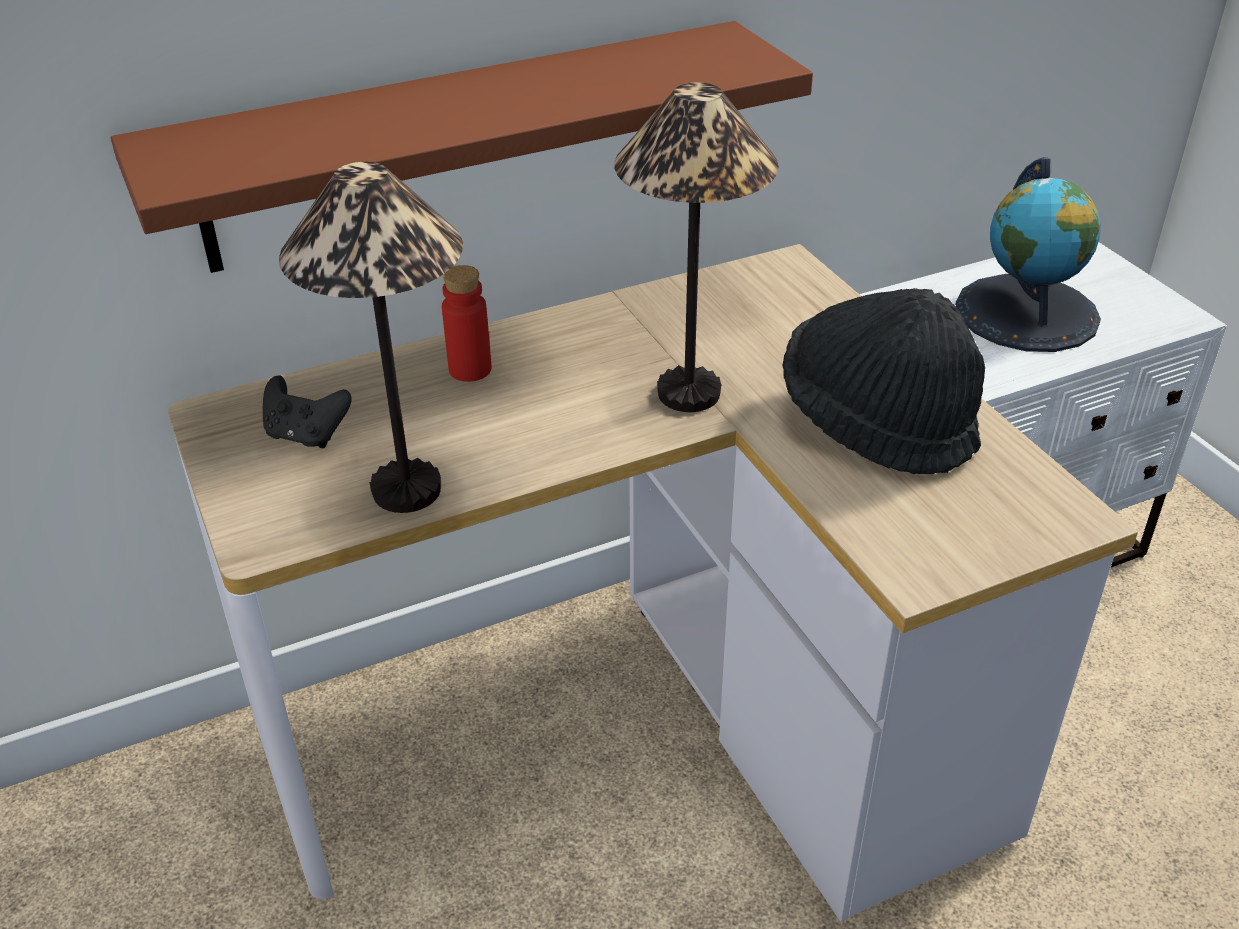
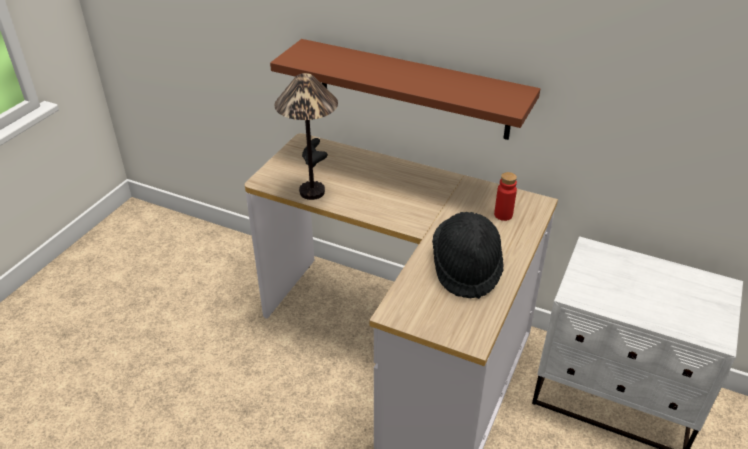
camera: 50 degrees right, 0 degrees up
red bottle [442,265,491,382] -> red bottle moved to [494,172,517,221]
table lamp [614,82,779,412] -> none
globe [955,157,1101,352] -> none

